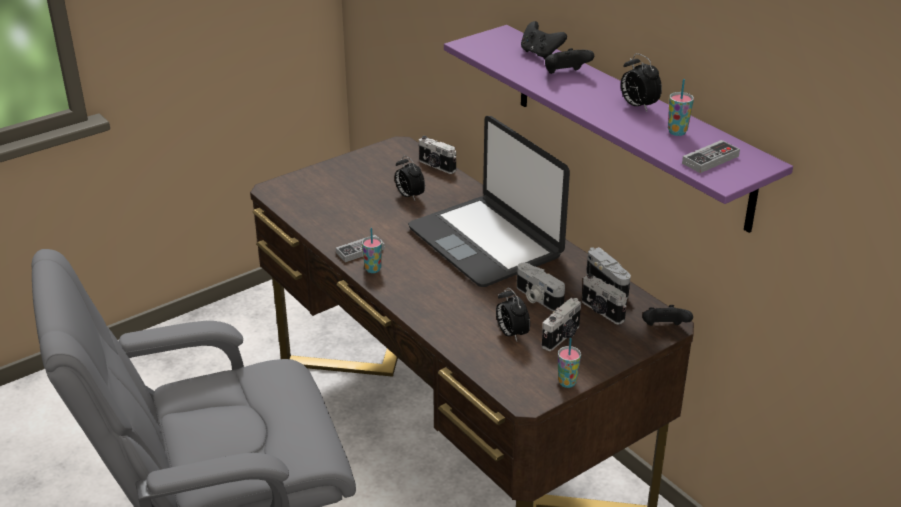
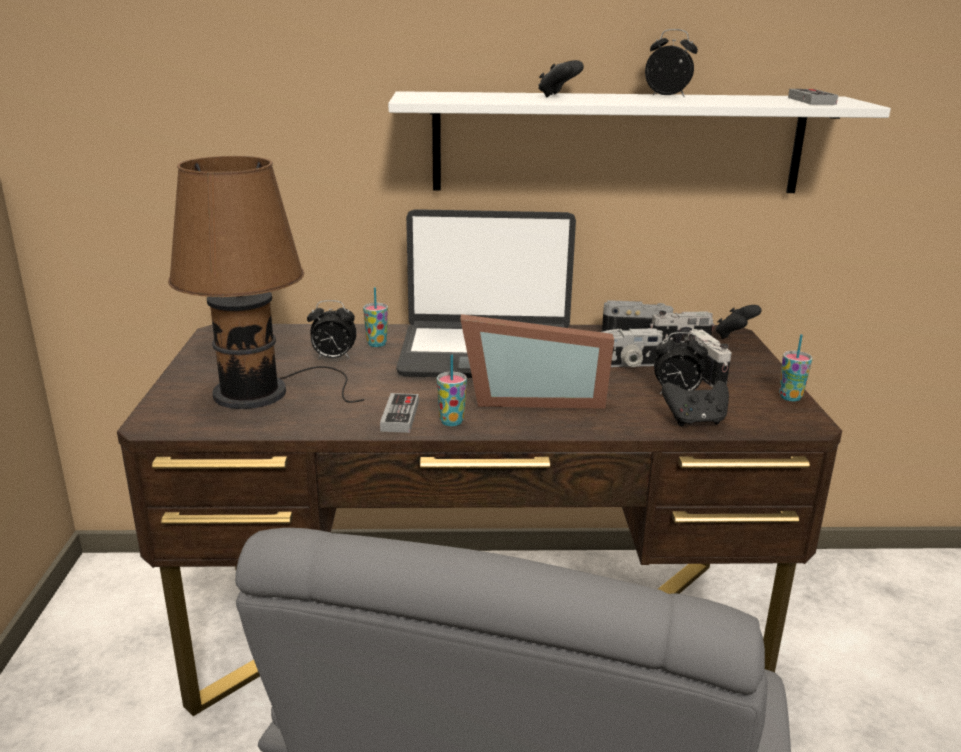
camera: 55 degrees left, 10 degrees down
camera [419,136,456,174] -> none
purple shelf [444,25,793,233] -> white shelf [388,91,891,193]
black game controller [521,21,567,59] -> black game controller moved to [662,380,729,426]
alarm clock [621,53,662,112] -> alarm clock turned 150 degrees counterclockwise [645,29,698,98]
cup [668,79,694,136] -> cup moved to [363,287,388,347]
none -> brown table lamp [168,156,364,409]
none -> picture frame [460,314,614,409]

